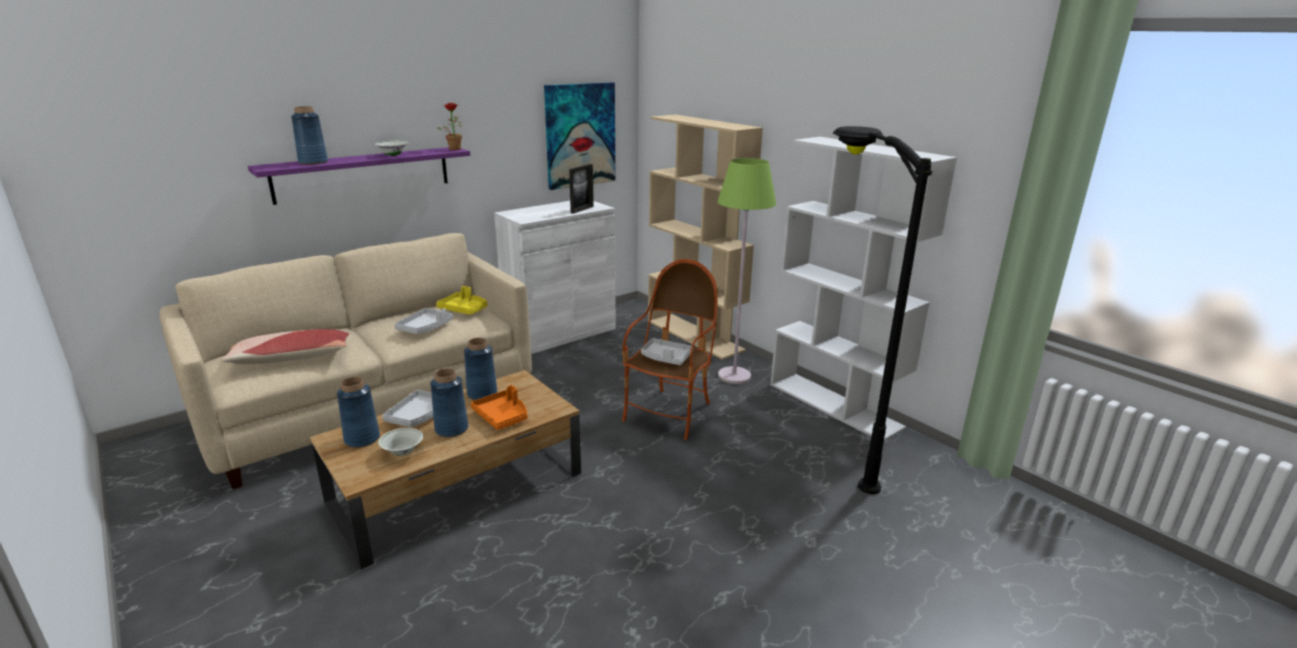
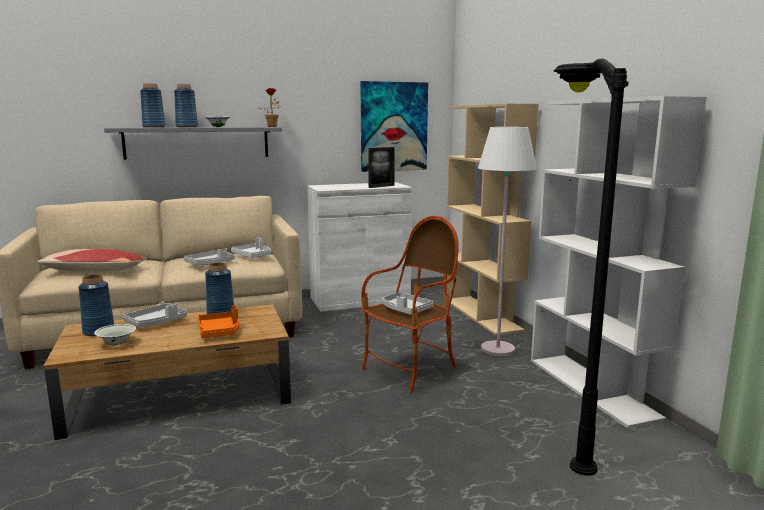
camera: 20 degrees right, 10 degrees down
purple shelf [248,147,470,205] -> grey shelf [104,127,282,160]
blue vase [430,368,468,437] -> blue vase moved to [174,84,198,127]
yellow tray [436,286,488,315] -> white tray [231,238,271,258]
green floor lamp [717,158,776,384] -> white floor lamp [478,127,537,356]

